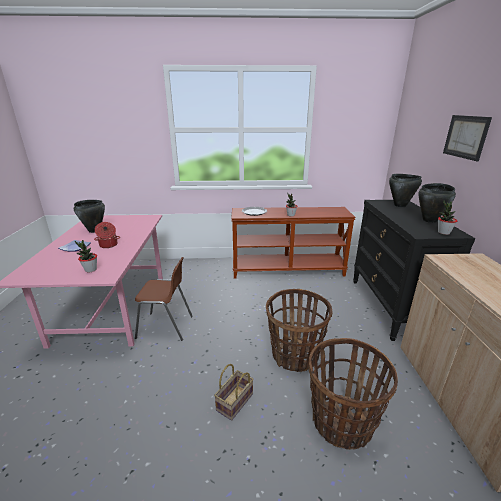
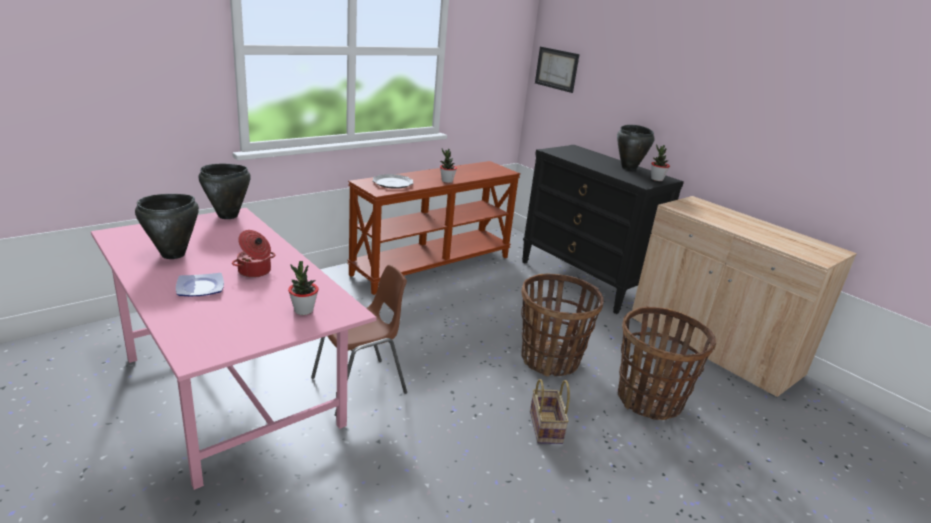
camera: 40 degrees left, 0 degrees up
black cooking pot [389,174,422,207] -> black cooking pot moved to [199,164,251,219]
picture [443,115,492,161] -> picture moved to [535,47,580,93]

